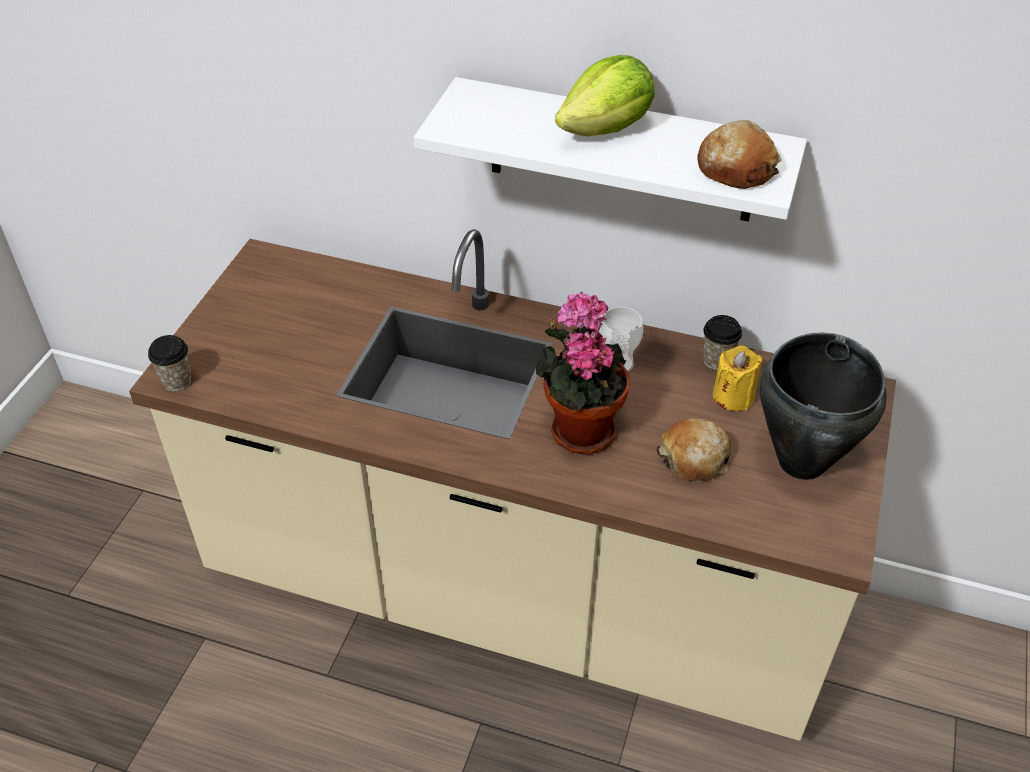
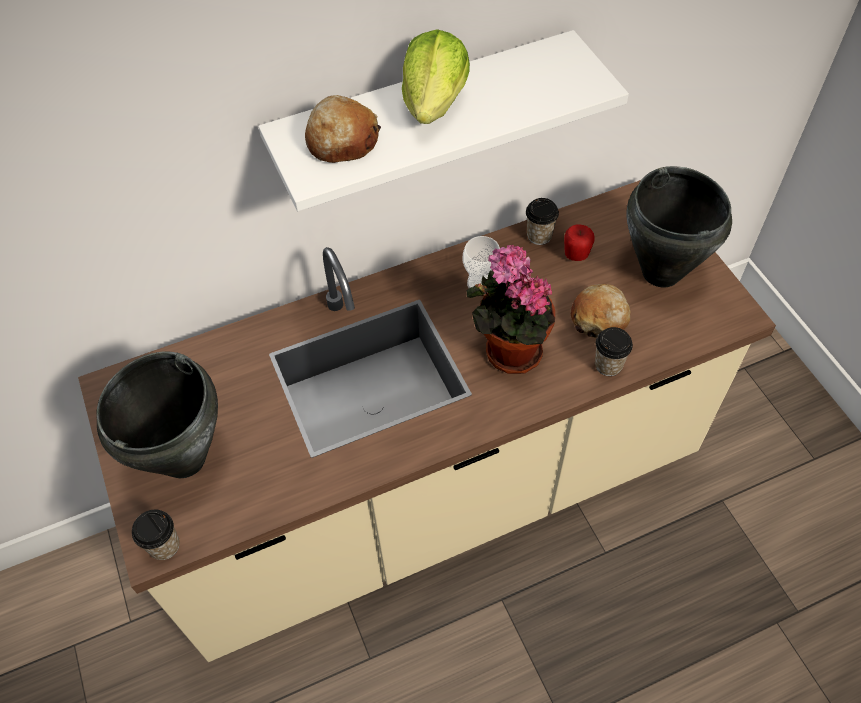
camera: 40 degrees left, 10 degrees up
bread [697,120,782,189] -> bread moved to [305,95,381,163]
yellow candle [713,345,763,411] -> apple [564,225,595,261]
none -> black cooking pot [96,352,218,478]
none -> cup [595,327,633,376]

